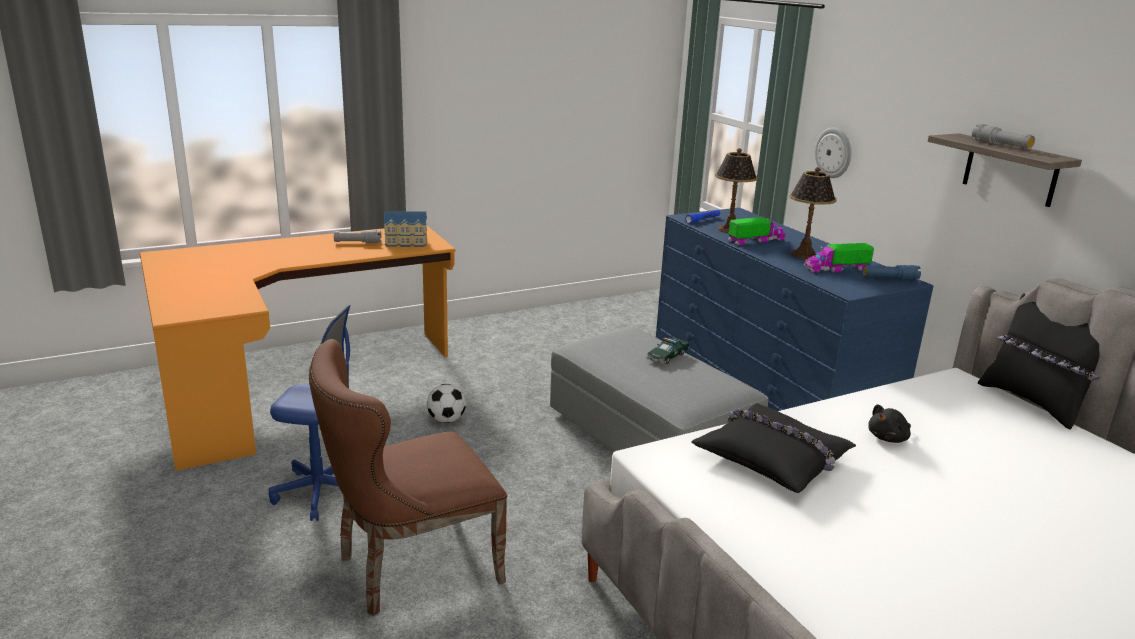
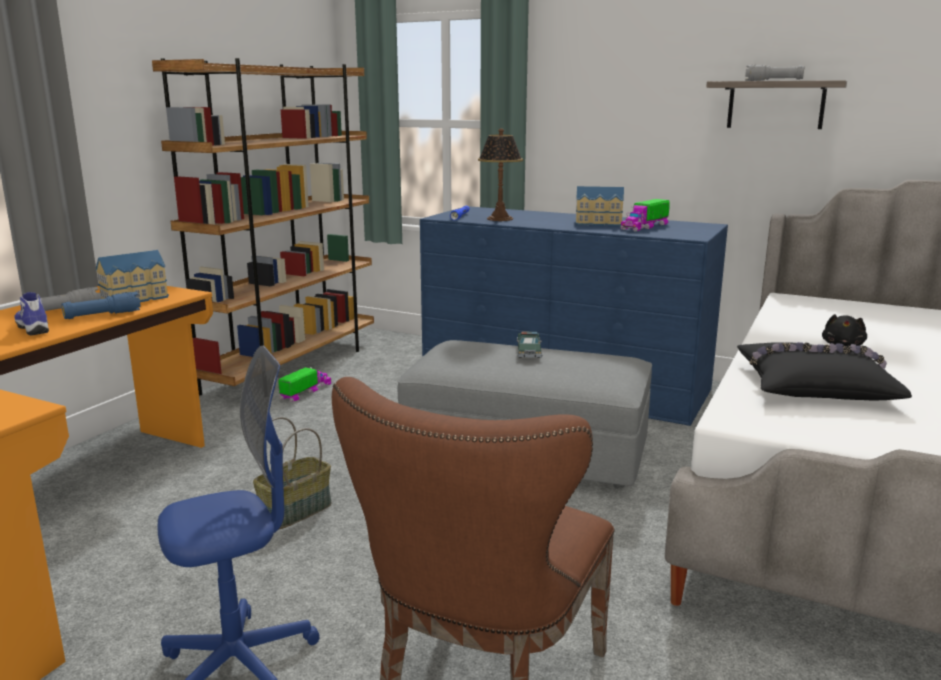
camera: 35 degrees left, 5 degrees down
football [427,384,466,423] -> basket [253,417,331,530]
toy truck [728,217,785,245] -> toy truck moved to [278,367,331,402]
table lamp [789,167,837,259] -> toy house [575,186,624,226]
wall clock [815,128,851,178] -> none
blue flashlight [863,264,921,281] -> blue flashlight moved to [62,292,141,319]
black pillow [978,293,1100,430] -> none
none -> shoe [14,292,49,335]
none -> brown bookcase [152,58,374,395]

